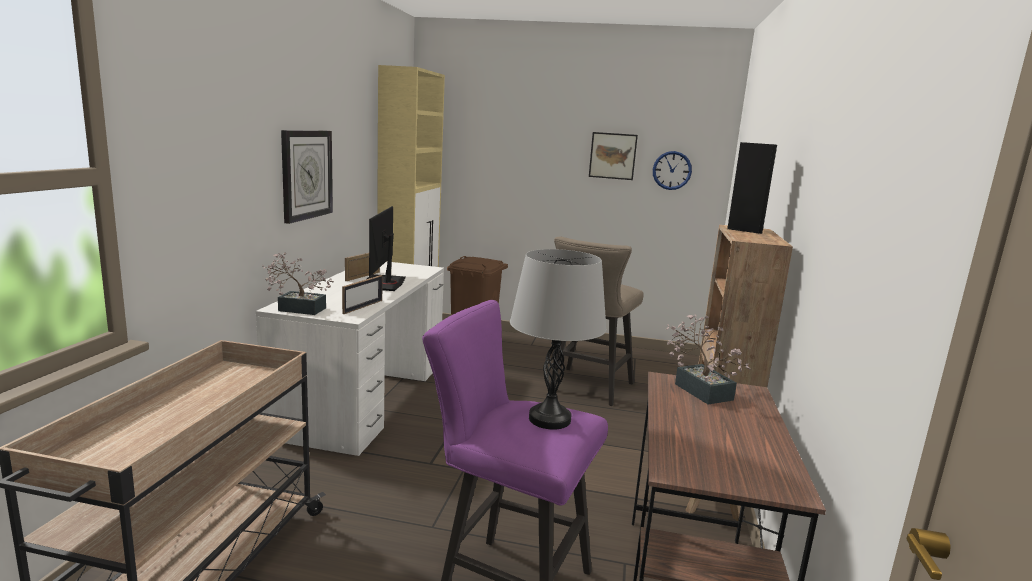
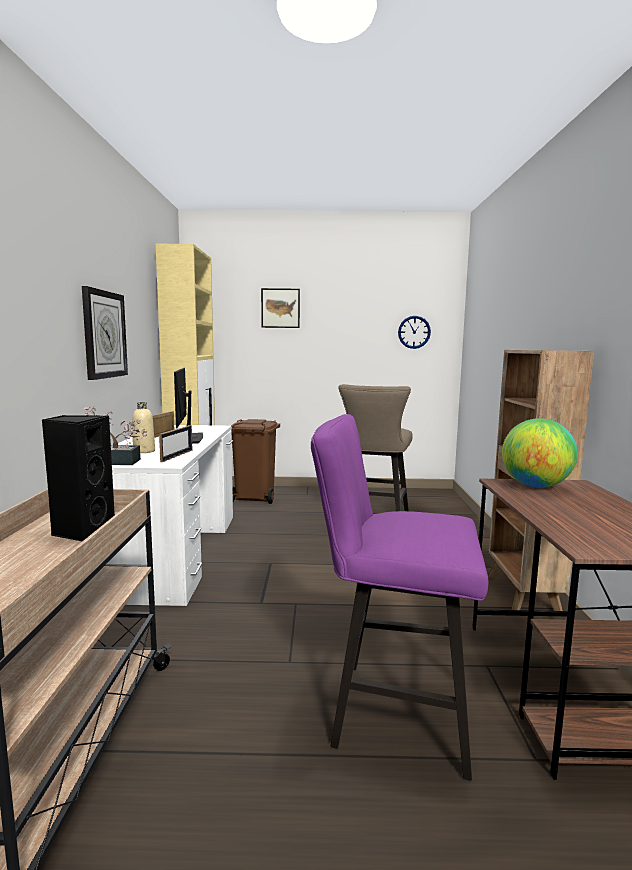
camera: 10 degrees left, 5 degrees down
grey table lamp [510,249,606,430] -> none
picture [589,132,638,180] -> picture moved to [261,288,300,328]
potted plant [667,314,751,405] -> globe [502,418,578,488]
black speaker [727,142,777,234] -> black speaker moved to [42,415,115,541]
none -> beige bottle [132,402,155,453]

